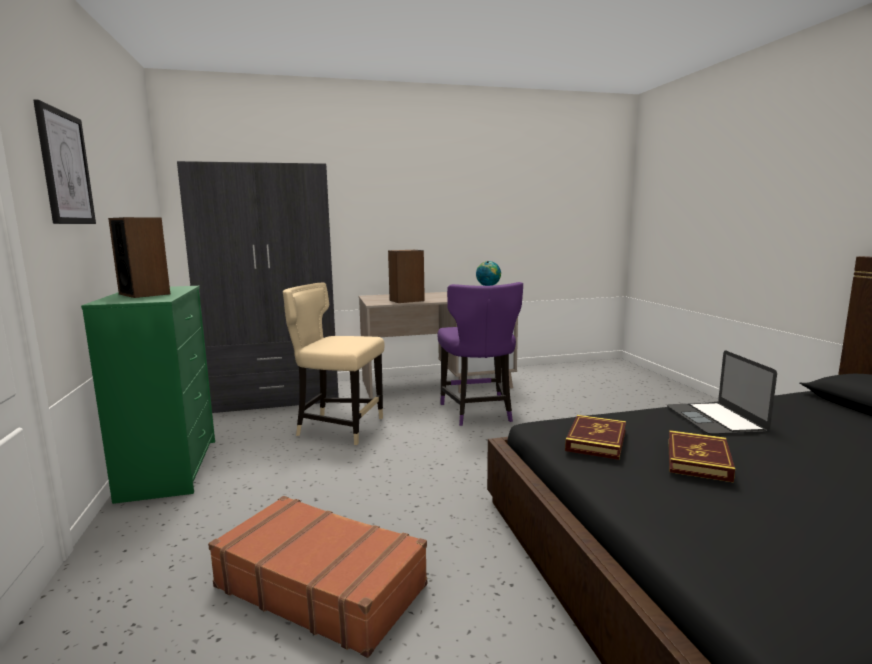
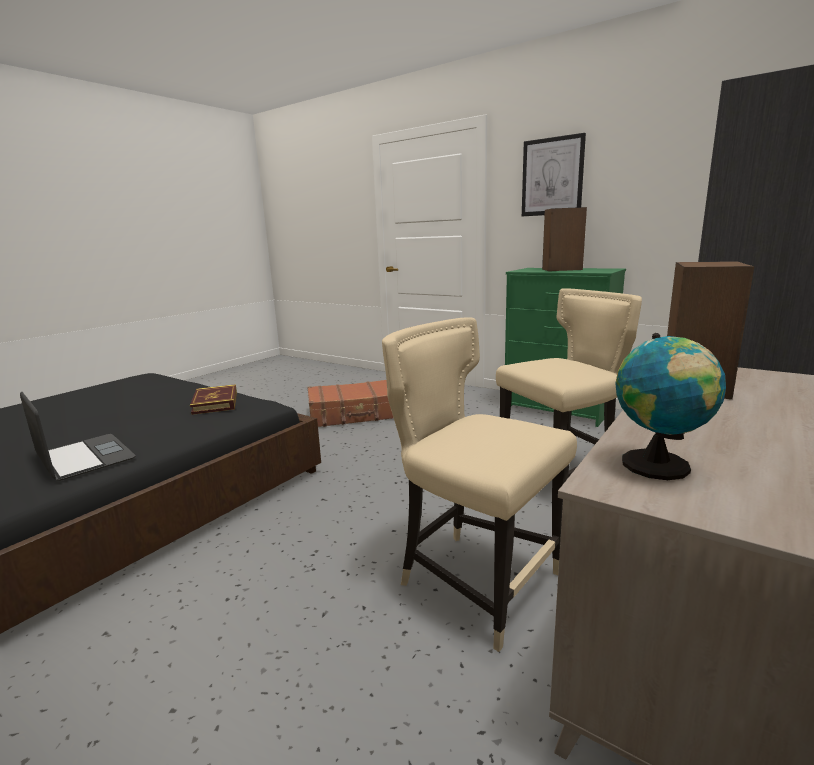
camera: 140 degrees right, 5 degrees up
purple chair [438,282,523,426] -> beige chair [382,317,577,652]
book [668,430,735,482] -> none

